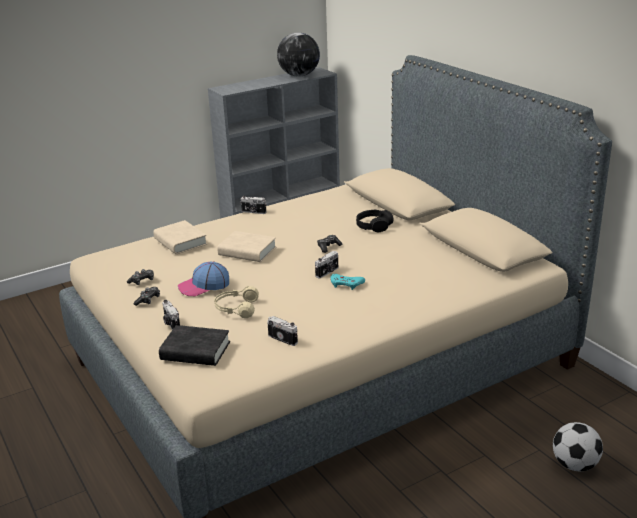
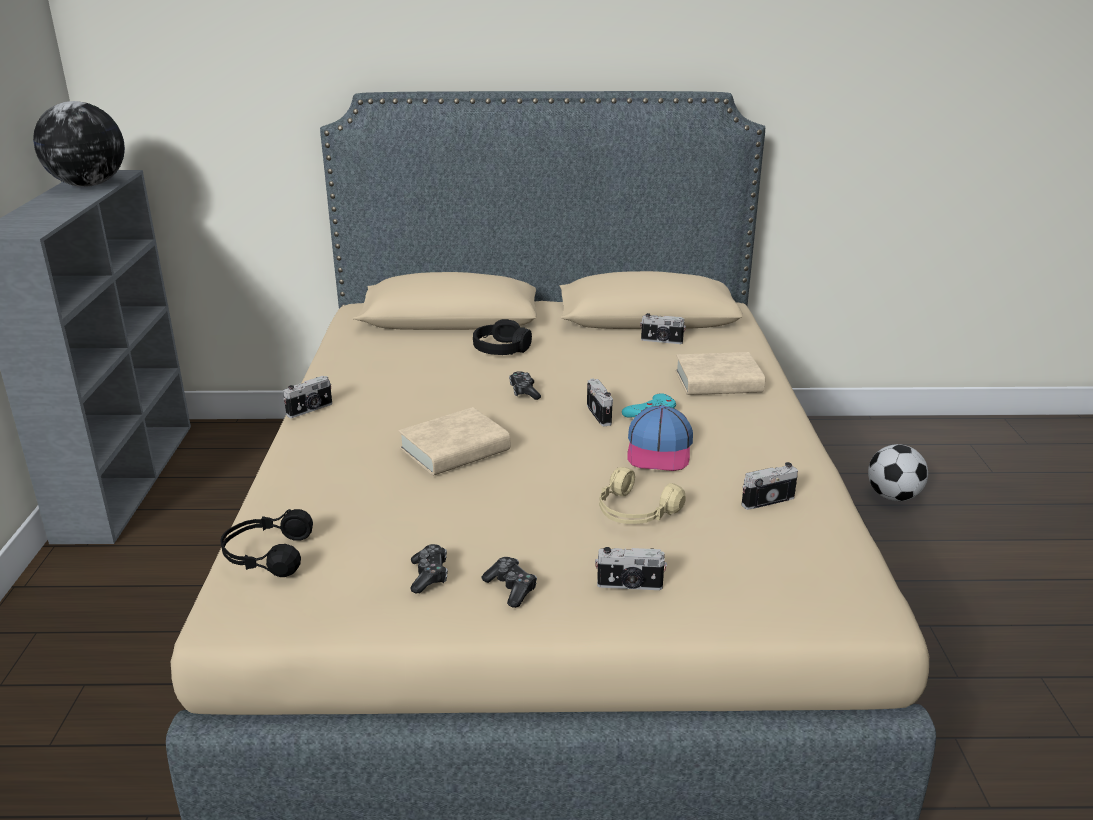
camera: 60 degrees left, 0 degrees up
beige book [153,220,207,254] -> beige book moved to [675,352,765,395]
black book [159,325,230,366] -> none
cap [178,262,229,296] -> cap moved to [627,405,693,471]
none -> black headphones [220,509,313,577]
none -> camera [640,313,686,344]

